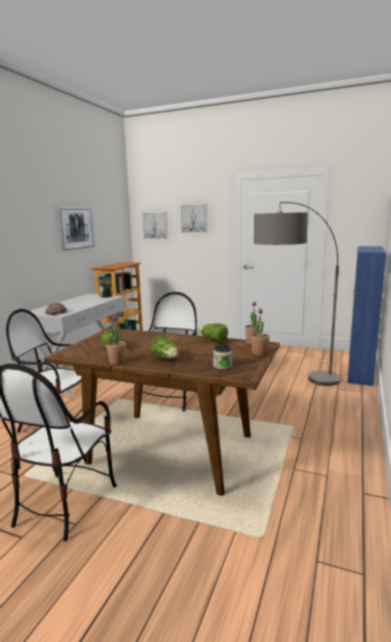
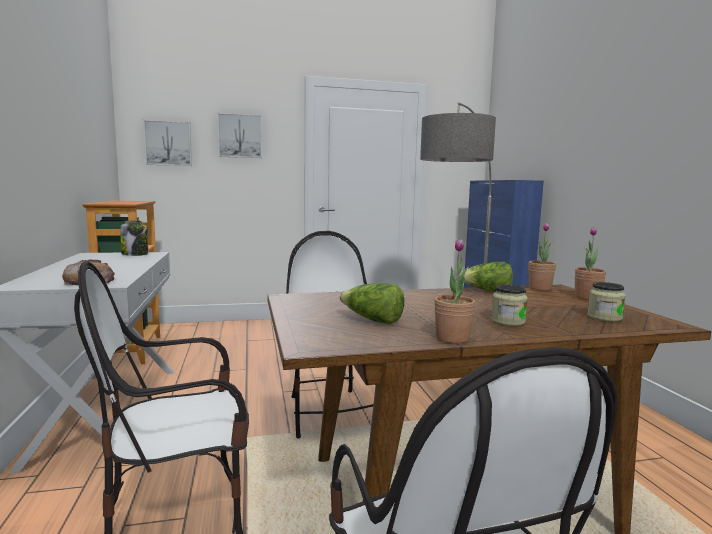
camera: 35 degrees left, 5 degrees down
picture [57,206,95,251] -> none
lettuce [150,336,178,359] -> jar [491,284,528,326]

